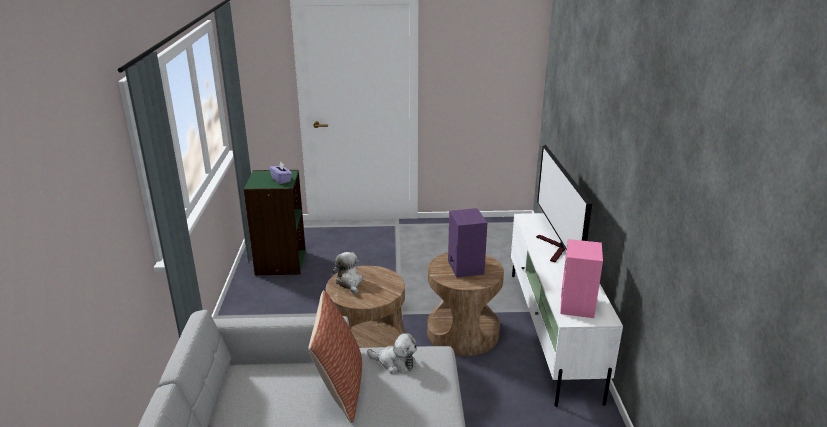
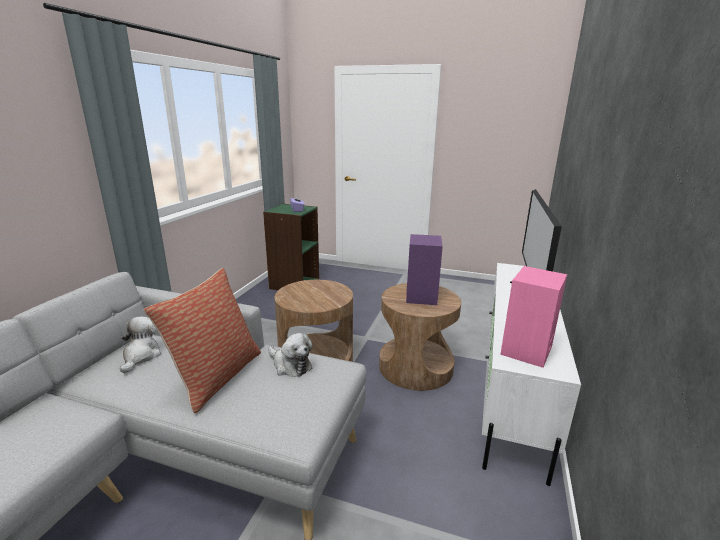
camera: 20 degrees right, 5 degrees down
plush toy [333,252,363,294] -> plush toy moved to [120,316,161,373]

